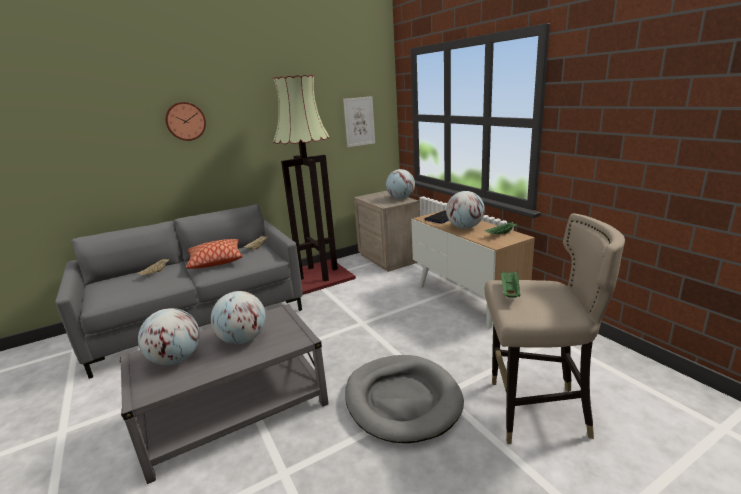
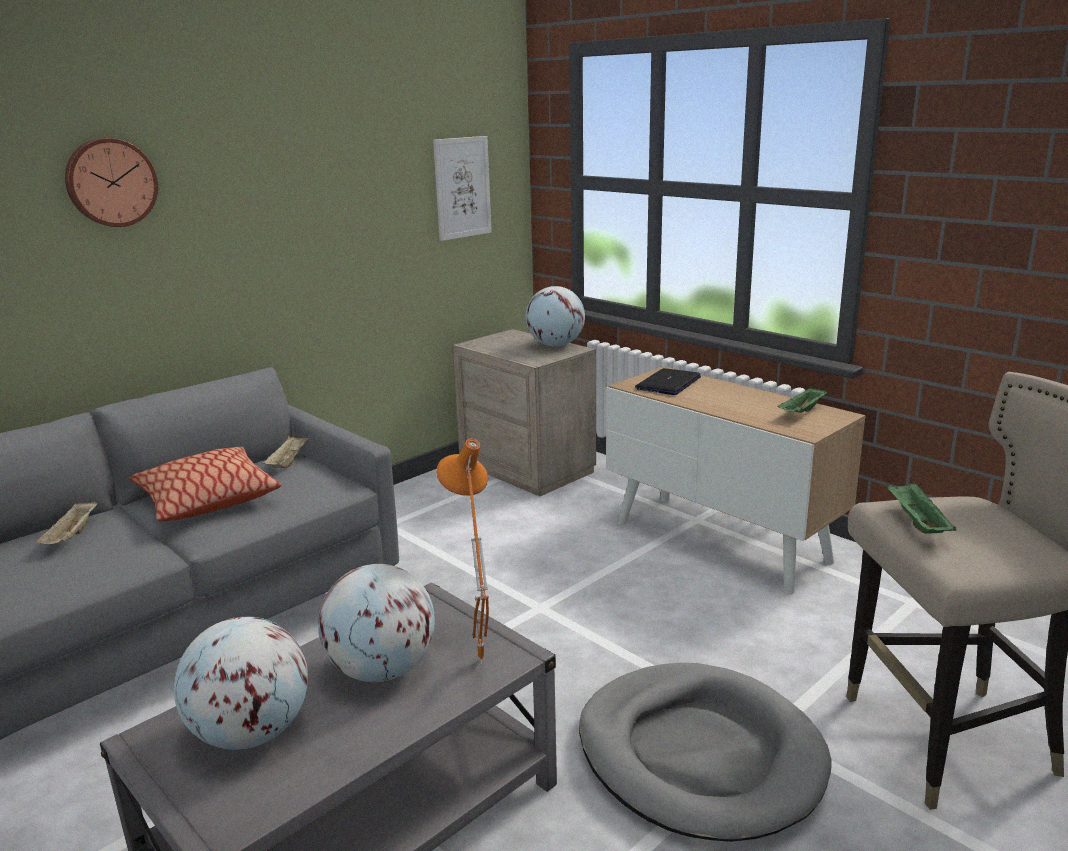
camera: 15 degrees left, 0 degrees up
floor lamp [273,75,356,295] -> none
globe [446,191,485,229] -> none
none -> orange table lamp [436,438,489,664]

